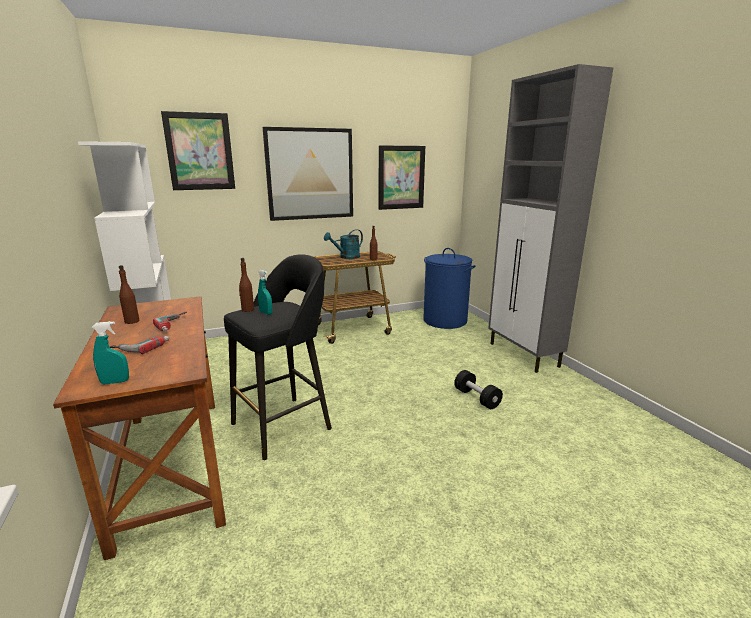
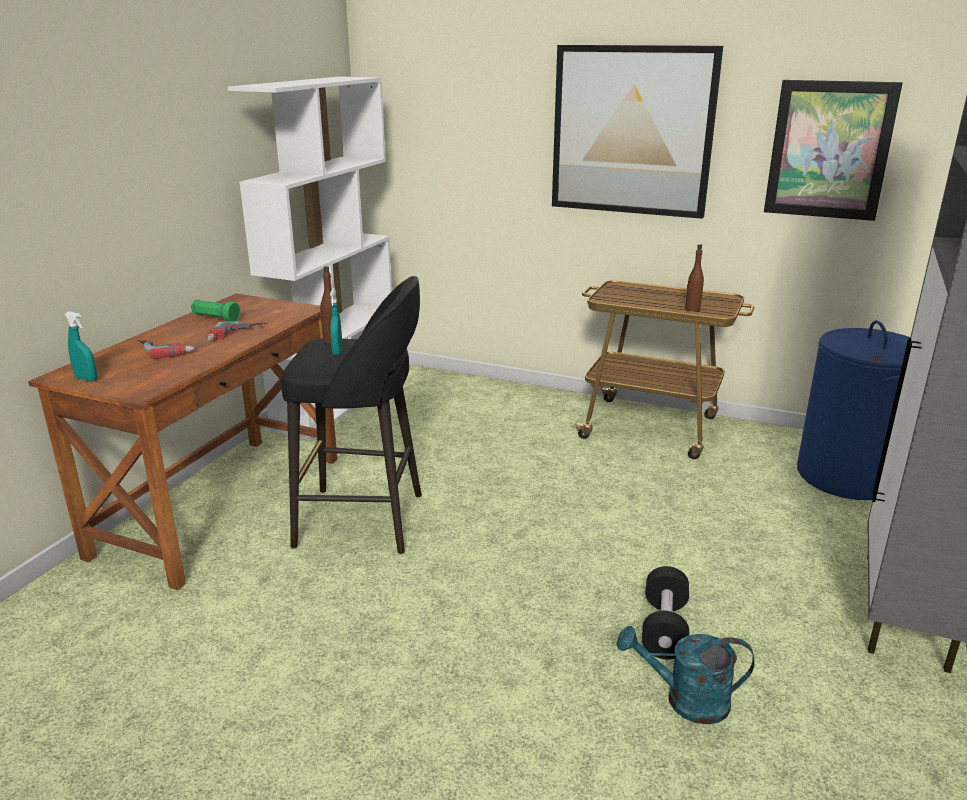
camera: 45 degrees right, 5 degrees up
brown bottle [119,265,139,324] -> green flashlight [191,300,240,322]
picture [161,111,235,190] -> none
turquoise watering can [324,229,363,259] -> turquoise watering can moved to [617,626,755,725]

